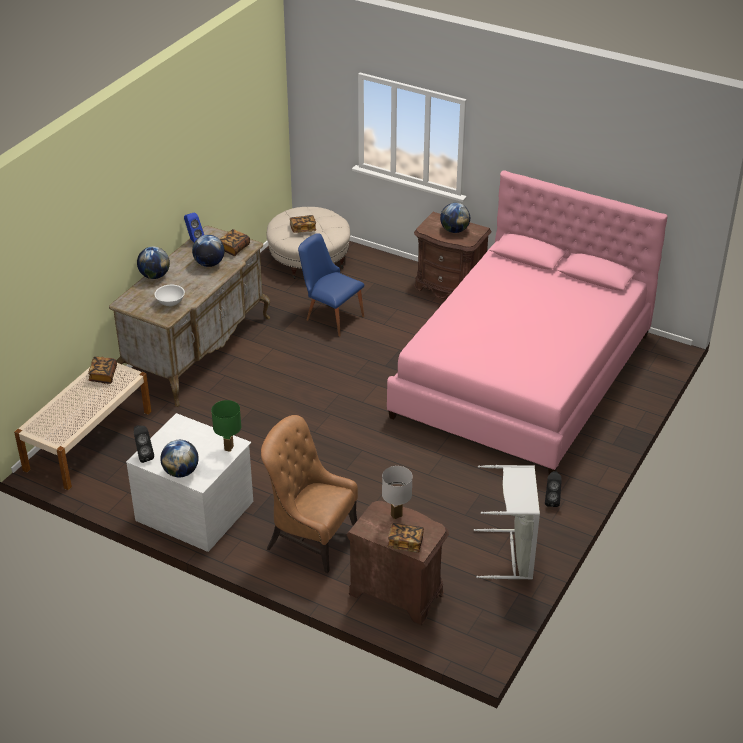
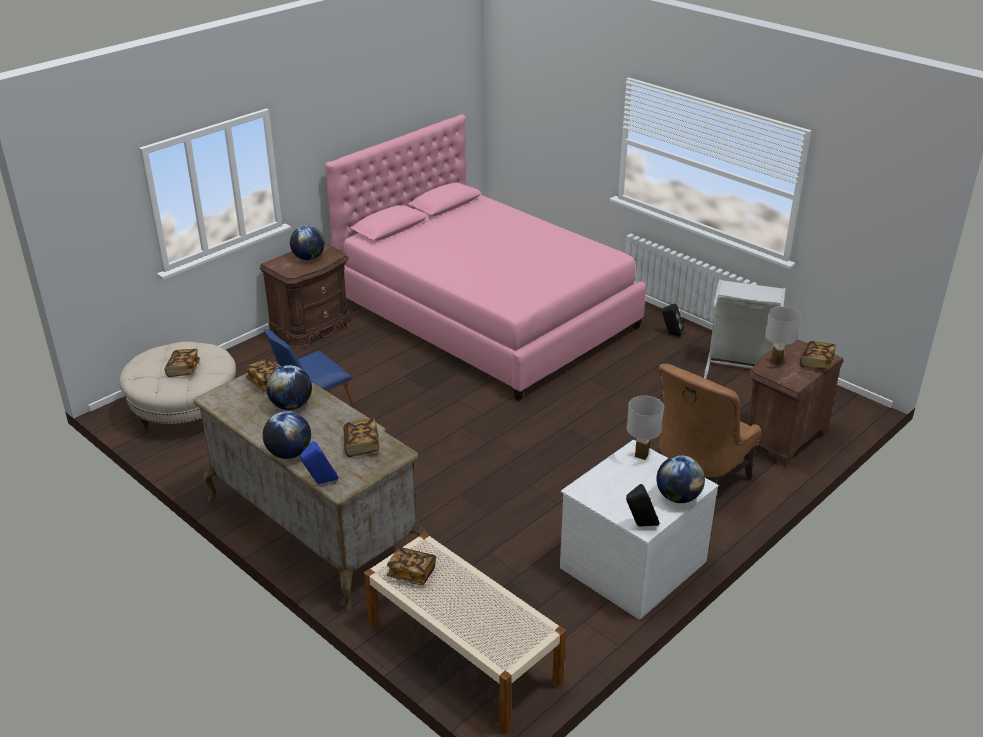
camera: 75 degrees left, 5 degrees down
white bowl [154,285,185,306] -> book [343,418,379,457]
blue speaker [184,213,204,242] -> blue speaker moved to [300,441,338,484]
green table lamp [211,400,241,452] -> white table lamp [627,395,664,460]

